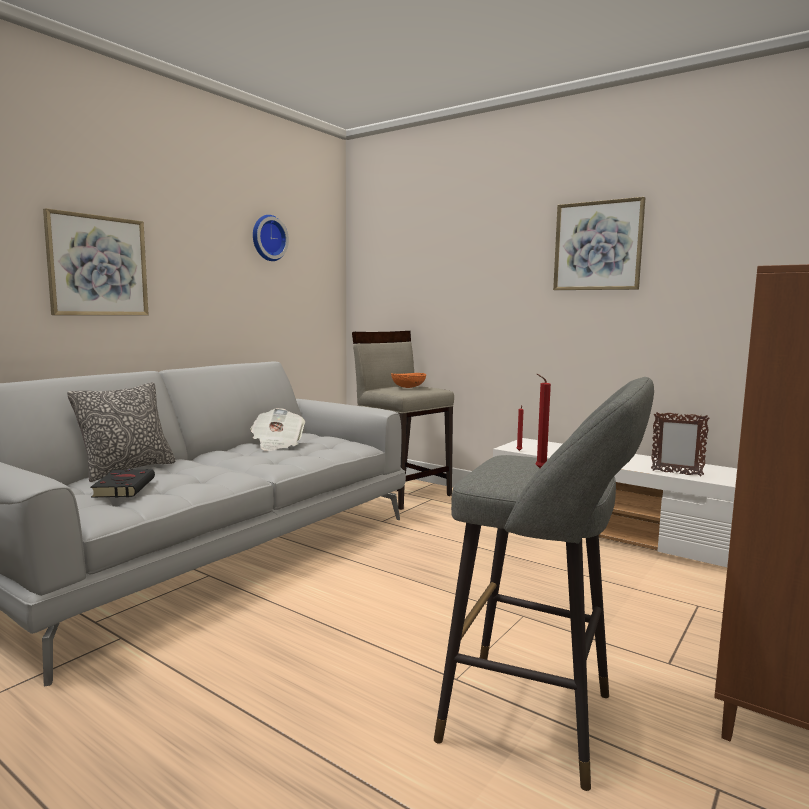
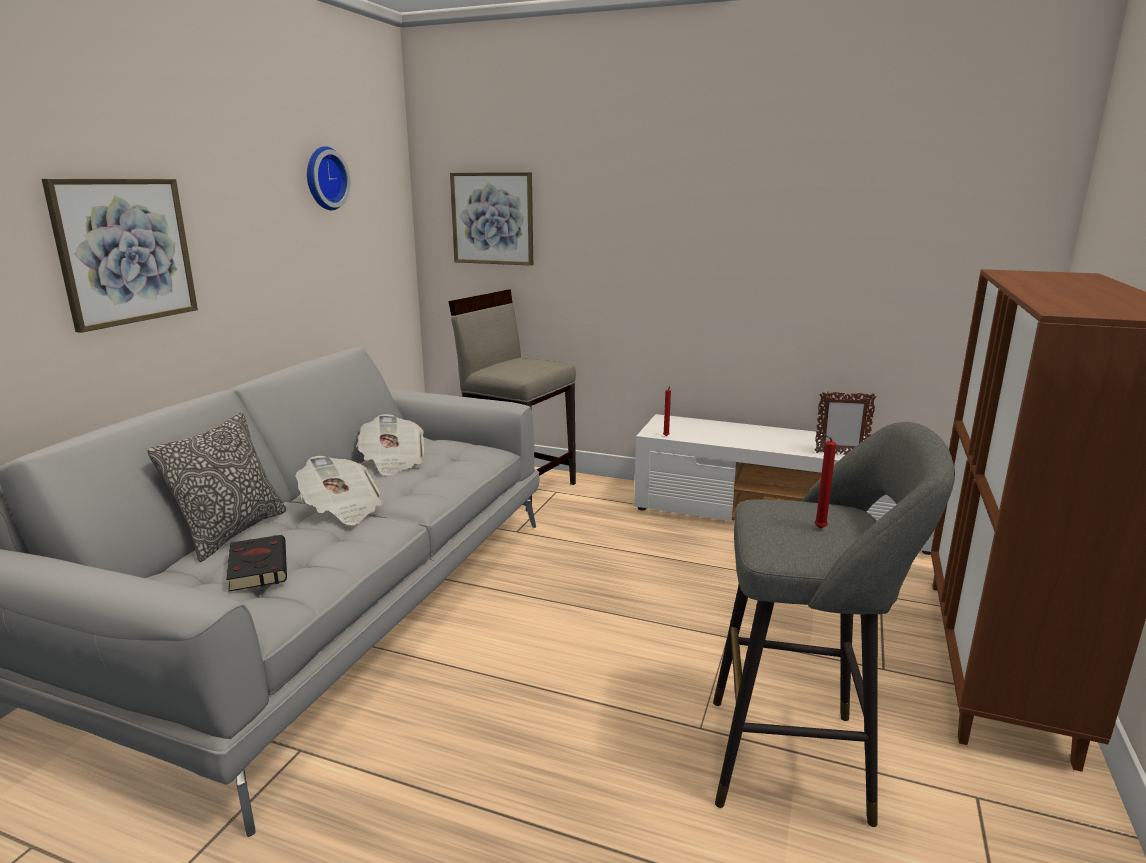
camera: 15 degrees left, 10 degrees up
orange bowl [391,373,426,388] -> none
picture [553,197,645,290] -> picture moved to [450,172,533,266]
none -> newspaper [295,456,383,525]

